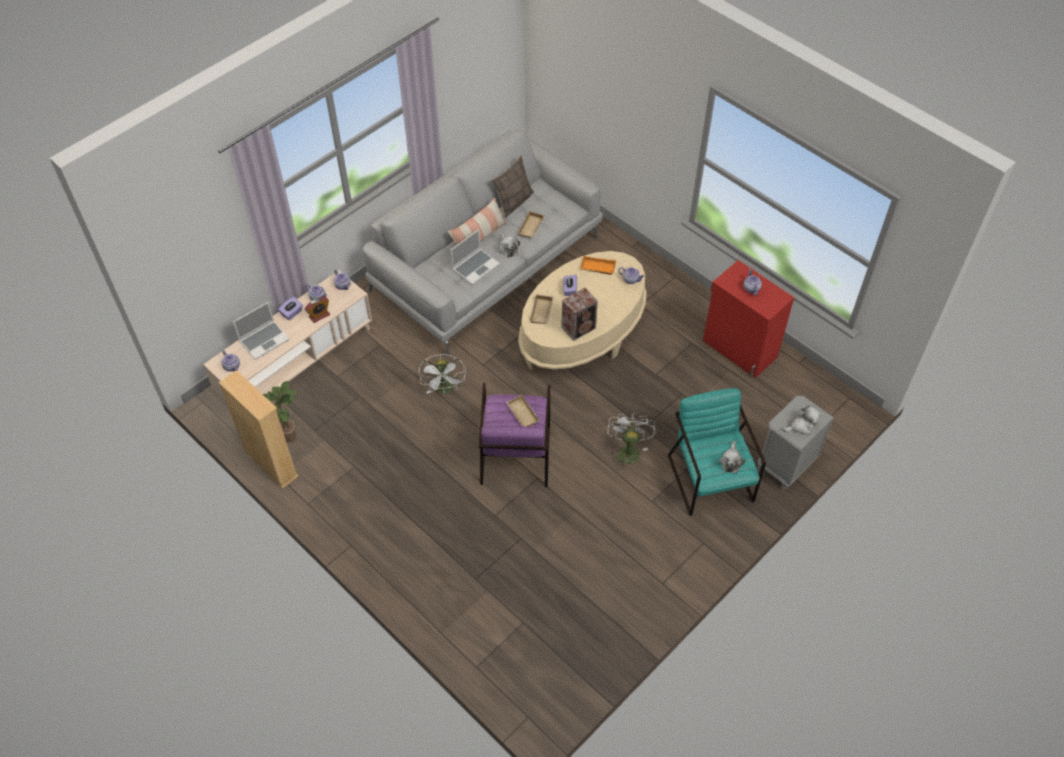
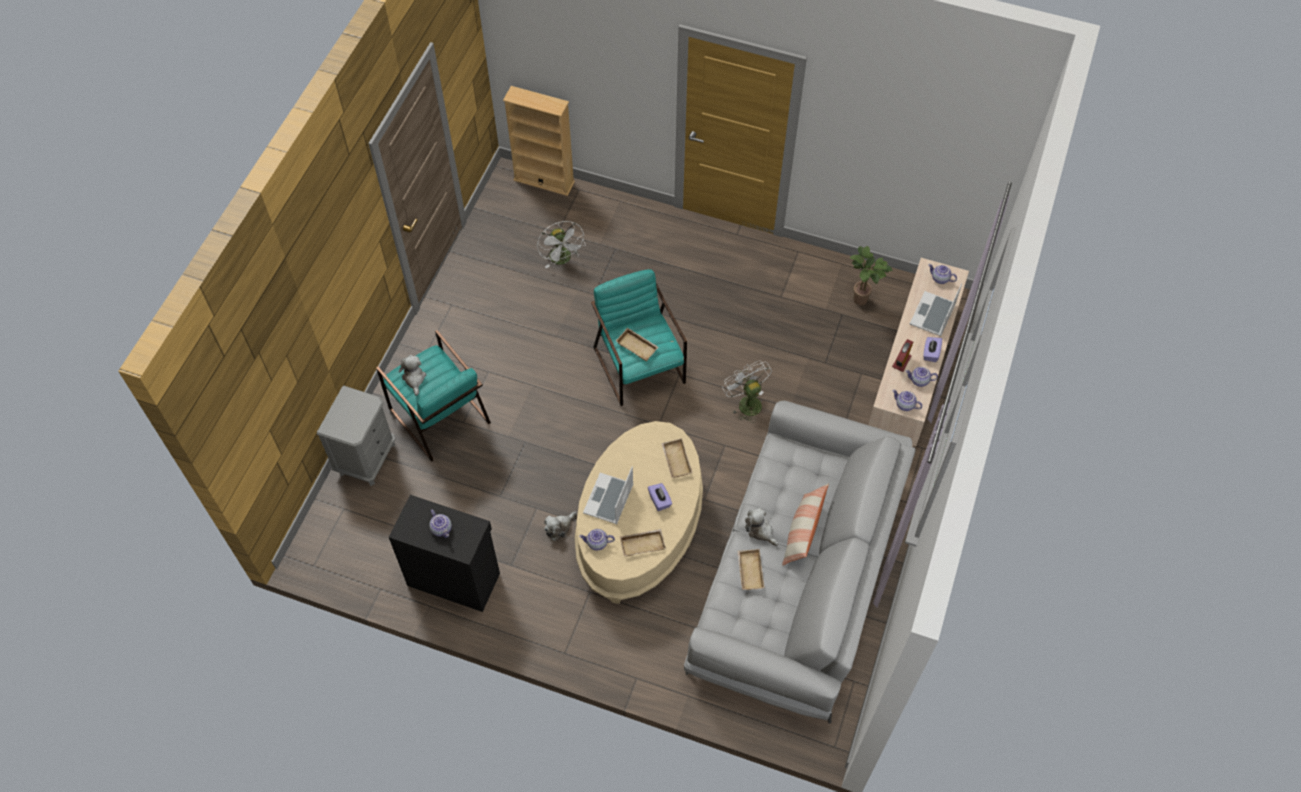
camera: 155 degrees right, 5 degrees up
beige bookcase [219,370,299,489] -> beige bookcase moved to [503,86,575,196]
laptop [451,229,500,285] -> laptop moved to [583,467,633,524]
purple armchair [479,383,550,487] -> turquoise armchair [591,269,687,406]
pillow [491,155,534,218] -> none
speaker [561,288,598,341] -> none
orange tray [580,256,616,275] -> beige tray [620,529,666,556]
white fan [607,413,656,469] -> white fan moved to [537,221,585,269]
red cabinet [703,260,794,378] -> black cabinet [389,495,500,612]
plush toy [783,405,820,435] -> plush toy moved to [544,511,577,541]

